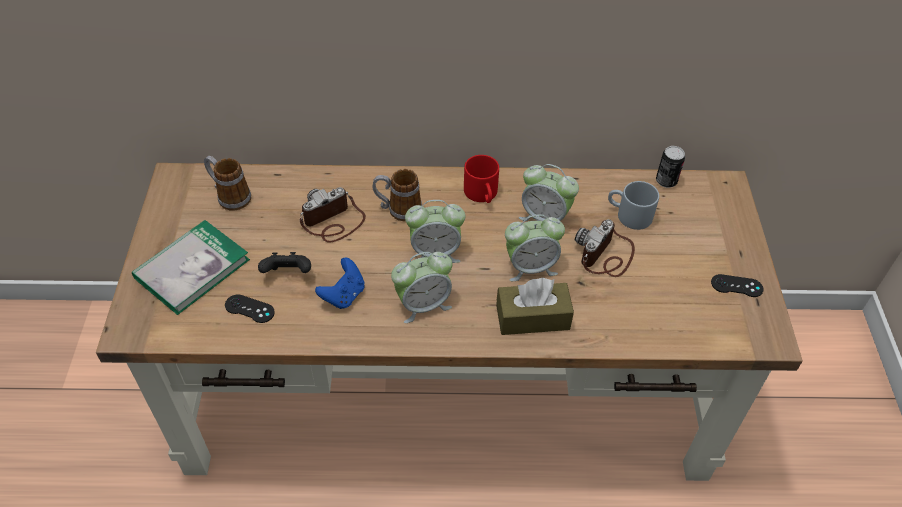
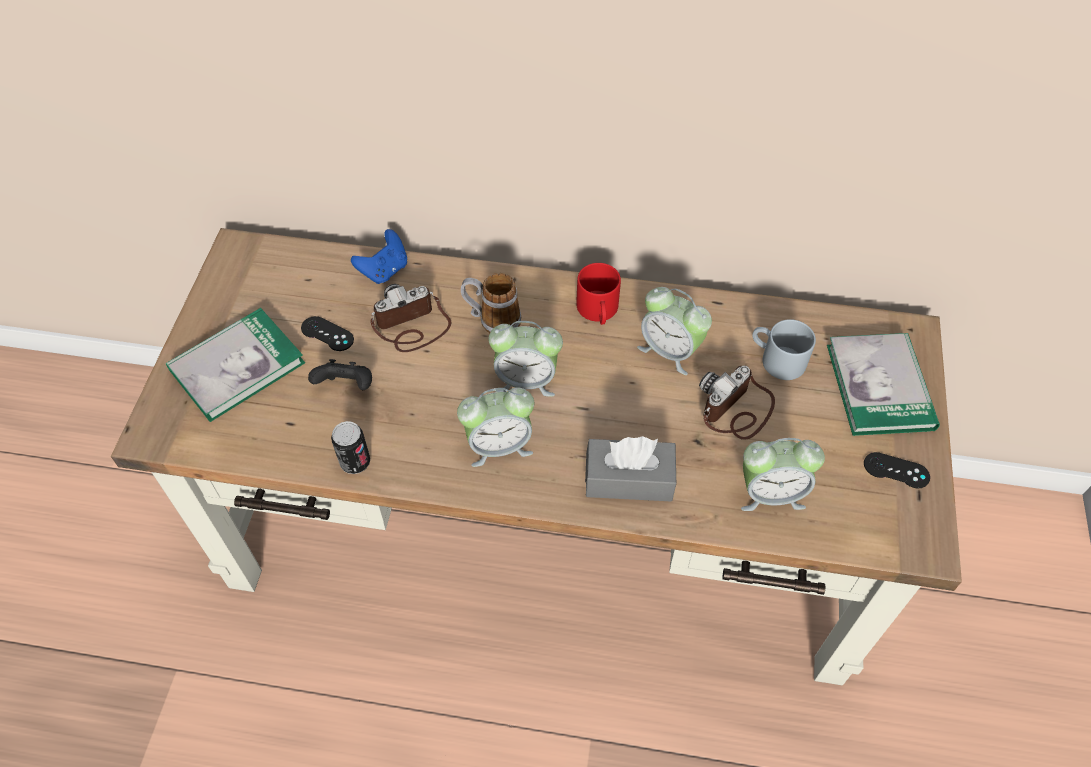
camera: 10 degrees right, 5 degrees up
mug [204,156,251,211] -> none
black game controller [225,294,275,323] -> black game controller moved to [301,316,354,351]
blue game controller [315,258,365,309] -> blue game controller moved to [351,229,407,284]
brown tissue box [496,278,574,335] -> grey tissue box [585,436,676,501]
alarm clock [505,214,565,281] -> alarm clock moved to [741,438,825,511]
can [656,146,685,188] -> can moved to [331,421,370,474]
none -> book [827,333,940,436]

